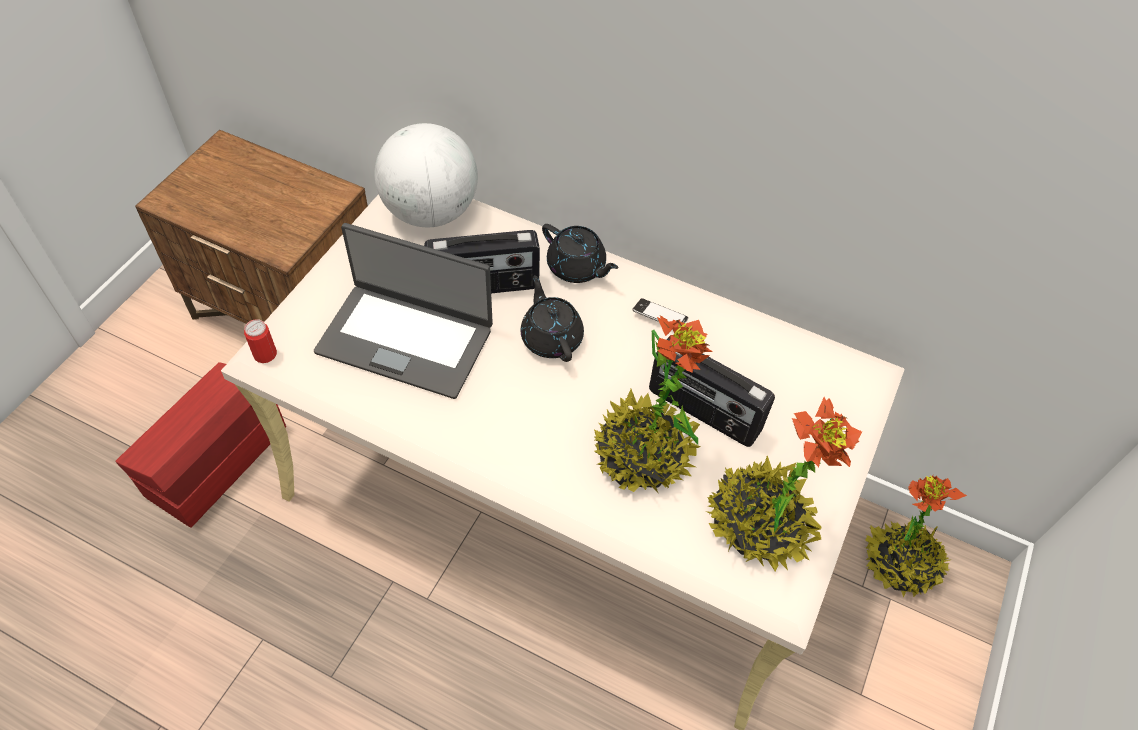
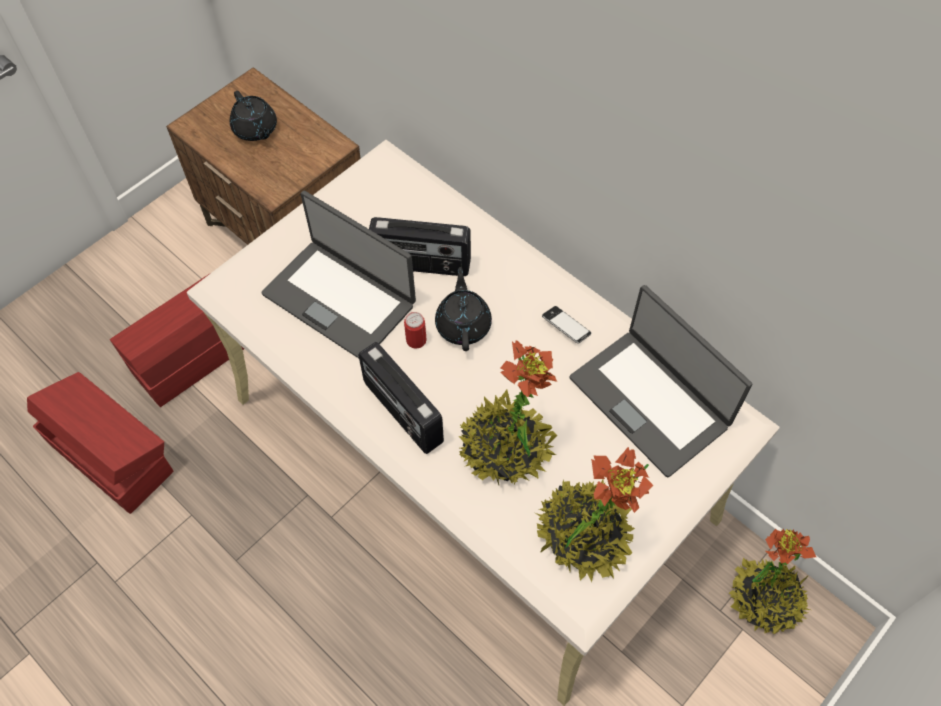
camera: 20 degrees right, 5 degrees up
can [244,319,277,363] -> can moved to [404,312,427,349]
globe [374,123,478,227] -> none
black teapot [542,224,618,283] -> black teapot moved to [230,91,277,141]
radio [649,338,775,447] -> radio moved to [358,342,444,454]
none -> red storage box [27,372,174,514]
none -> laptop [570,285,752,477]

